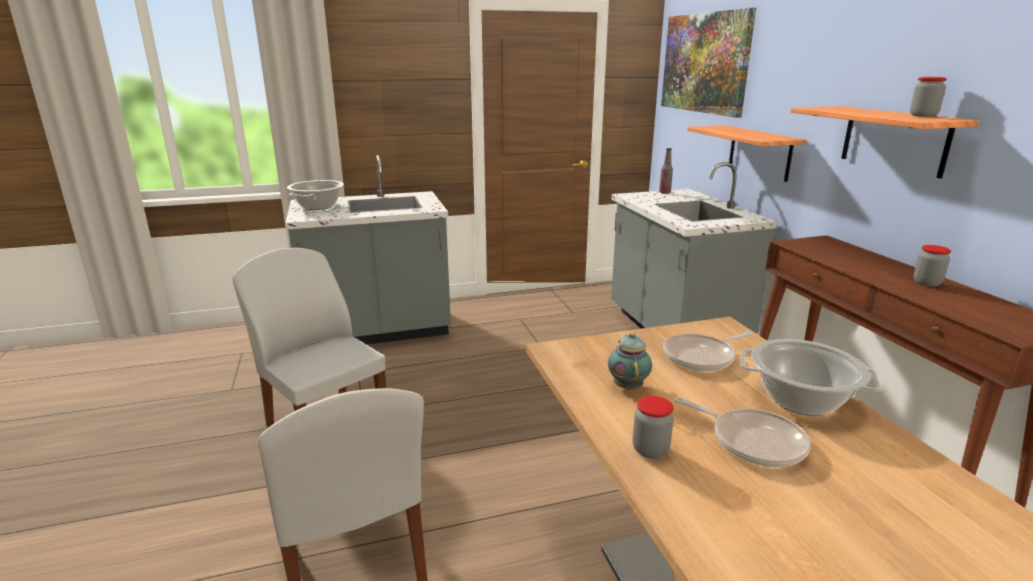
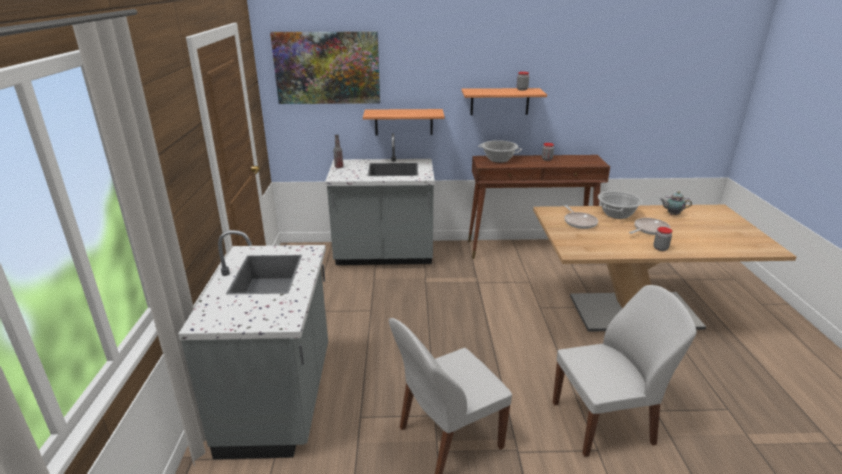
camera: 75 degrees left, 5 degrees up
cooking pot [287,180,344,210] -> cooking pot moved to [478,140,522,163]
teapot [608,332,652,390] -> teapot moved to [660,191,692,215]

